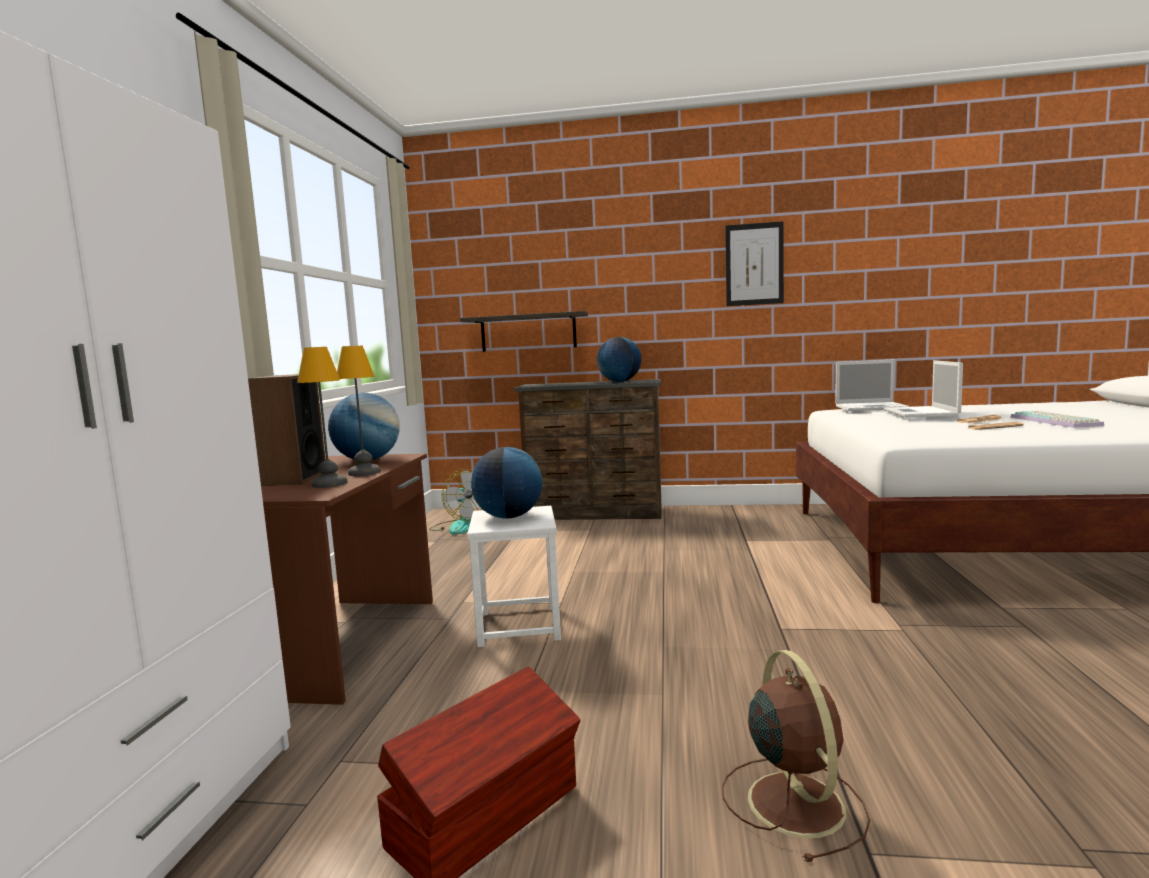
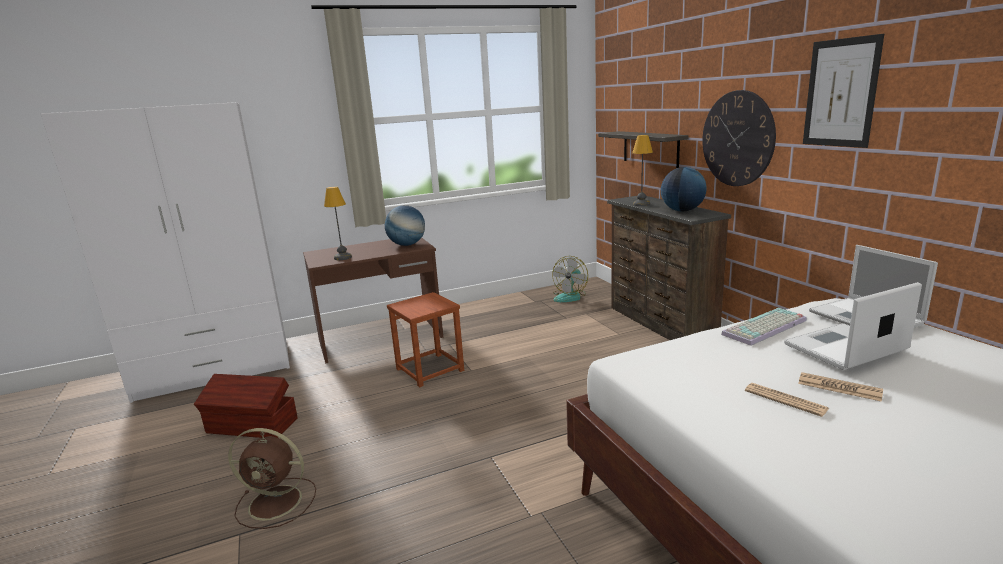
camera: 60 degrees right, 10 degrees up
speaker [248,374,325,486] -> none
table lamp [337,346,381,476] -> table lamp moved to [632,135,653,206]
white stool [467,506,561,647] -> brown stool [387,292,464,387]
globe [471,447,542,518] -> none
brown fan [722,650,870,862] -> brown fan turned 45 degrees clockwise [228,428,316,529]
keyboard [1010,411,1104,428] -> keyboard moved to [721,308,807,346]
none -> wall clock [702,90,776,186]

